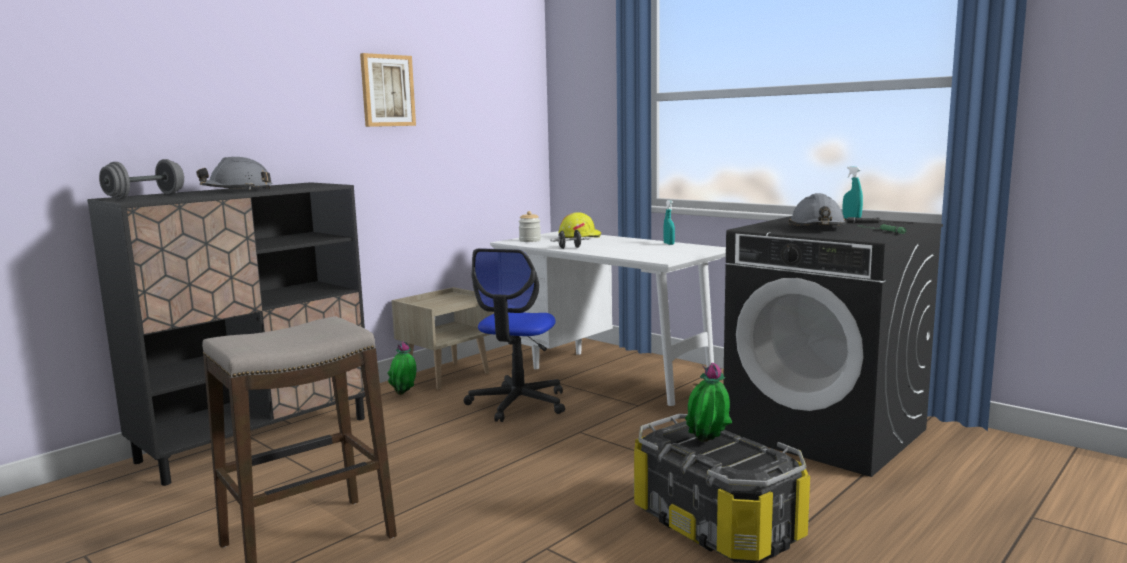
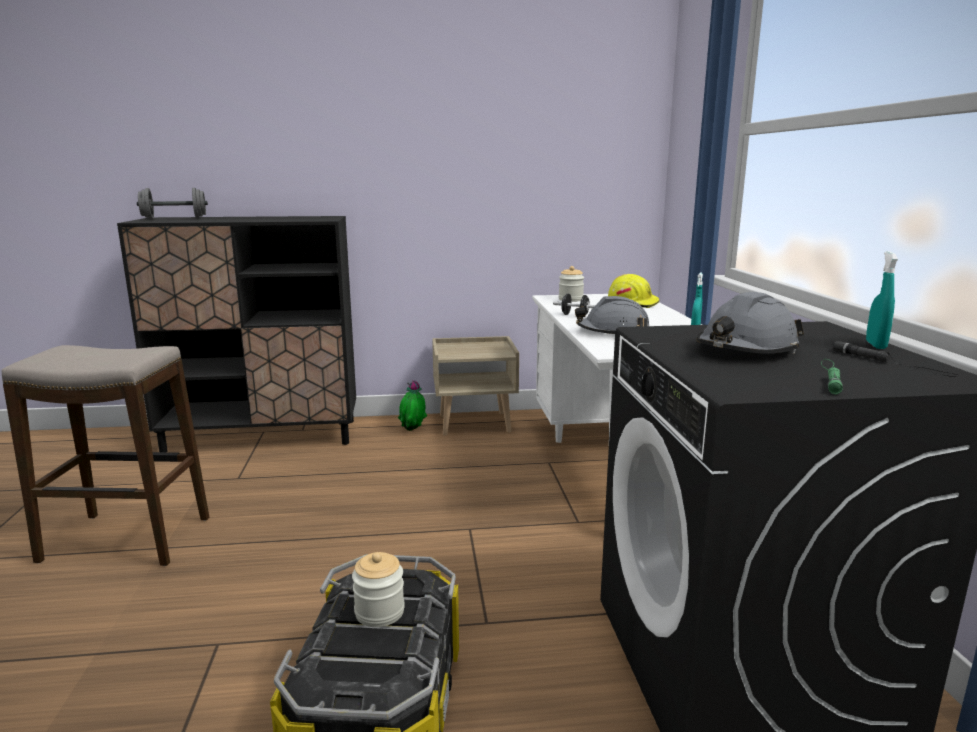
camera: 40 degrees right, 5 degrees up
grey hard hat [196,157,272,190] -> grey hard hat moved to [575,296,649,334]
picture [360,53,416,127] -> none
office chair [464,248,565,422] -> none
potted plant [685,363,732,442] -> jar [352,552,405,627]

